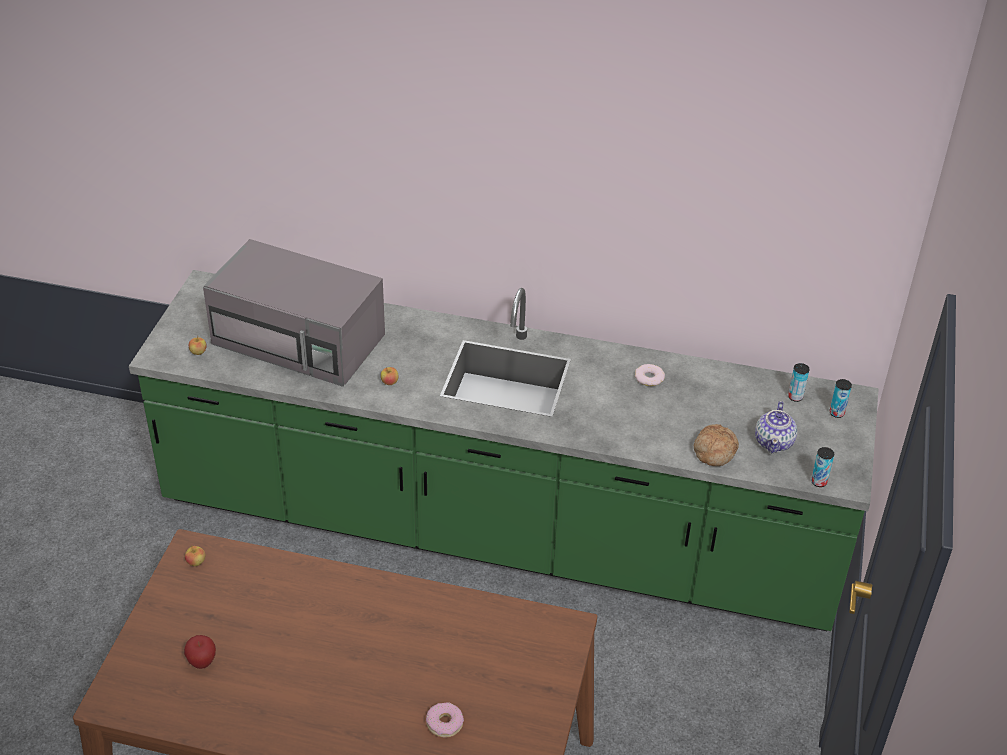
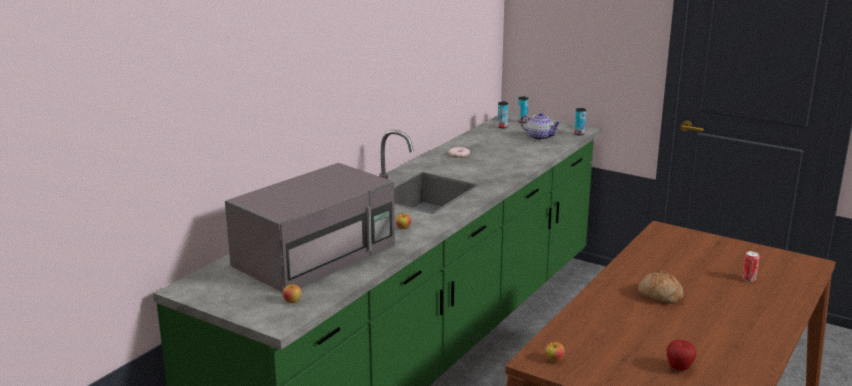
camera: 70 degrees left, 20 degrees down
donut [426,702,464,738] -> can [742,251,760,282]
bread [694,424,739,466] -> bread moved to [638,271,683,304]

